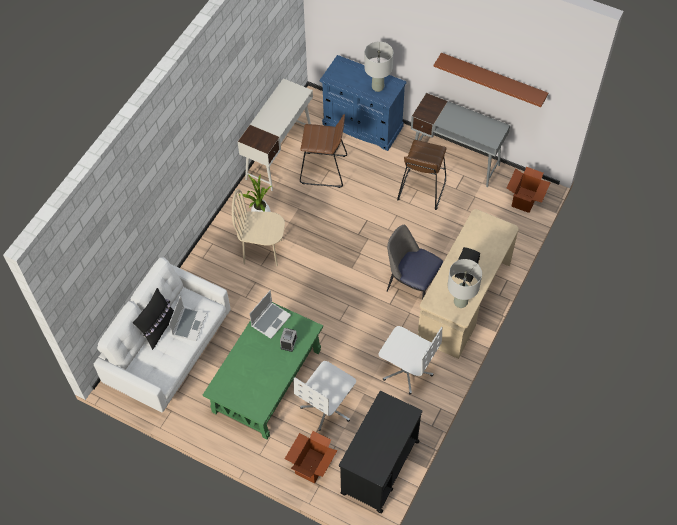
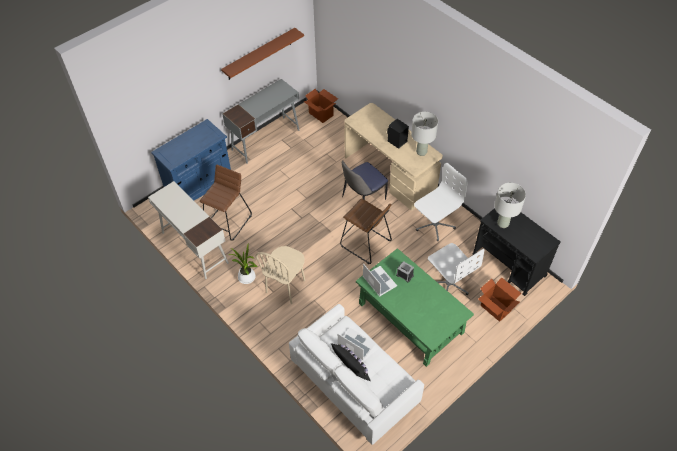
camera: 70 degrees left, 5 degrees down
grey table lamp [364,41,393,92] -> grey table lamp moved to [494,183,526,228]
brown stool [397,140,447,210] -> brown stool moved to [340,199,392,264]

